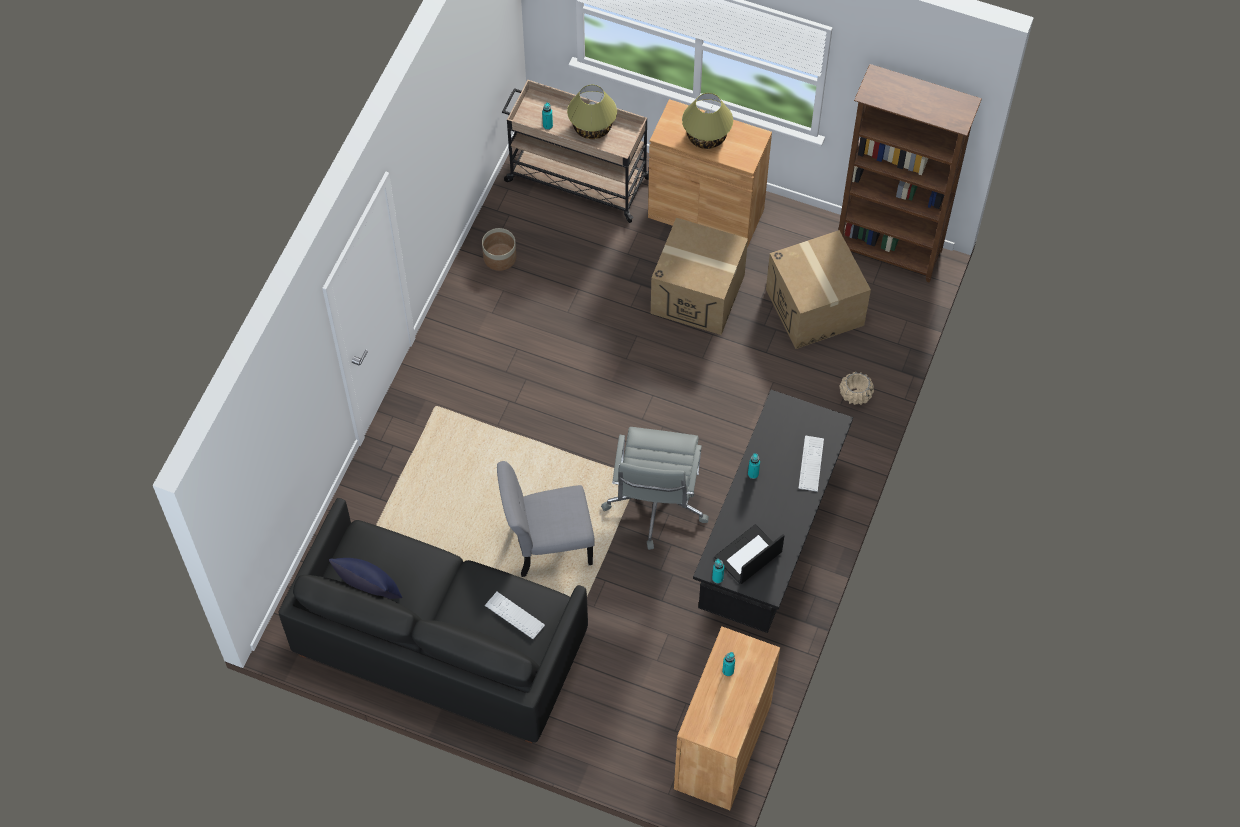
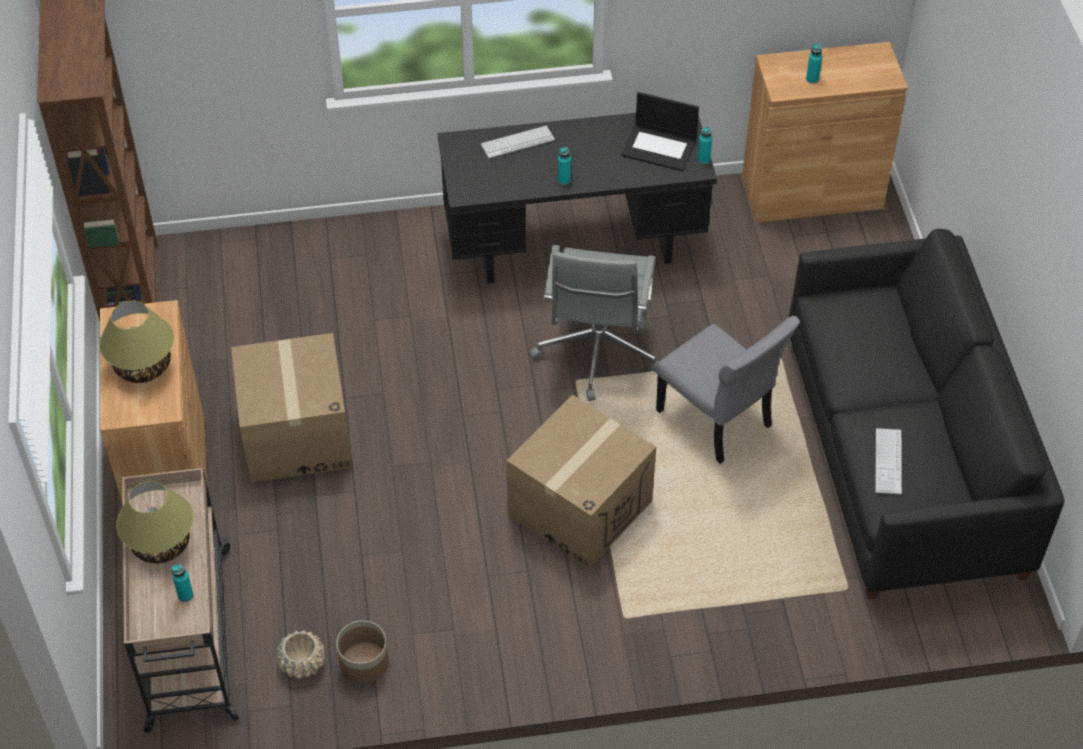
camera: 120 degrees left, 10 degrees down
blue pillow [329,558,402,599] -> none
keyboard [485,592,545,639] -> keyboard moved to [876,428,902,494]
grey office chair [601,427,709,550] -> grey office chair turned 120 degrees clockwise [530,245,660,401]
cardboard box [766,230,871,349] -> cardboard box moved to [506,395,656,570]
beige planter [839,372,874,405] -> beige planter moved to [276,630,325,679]

